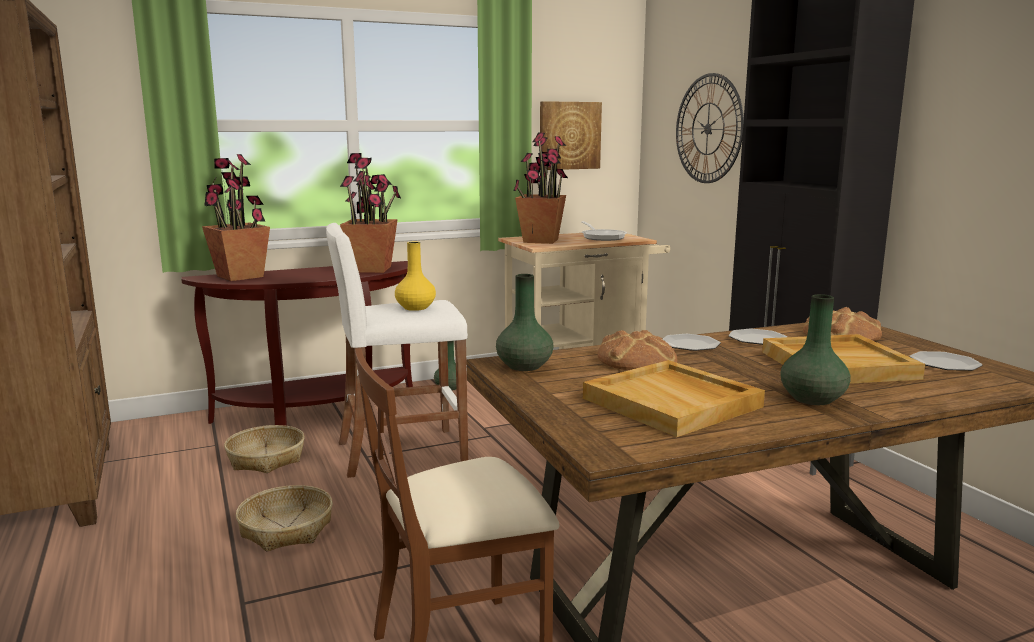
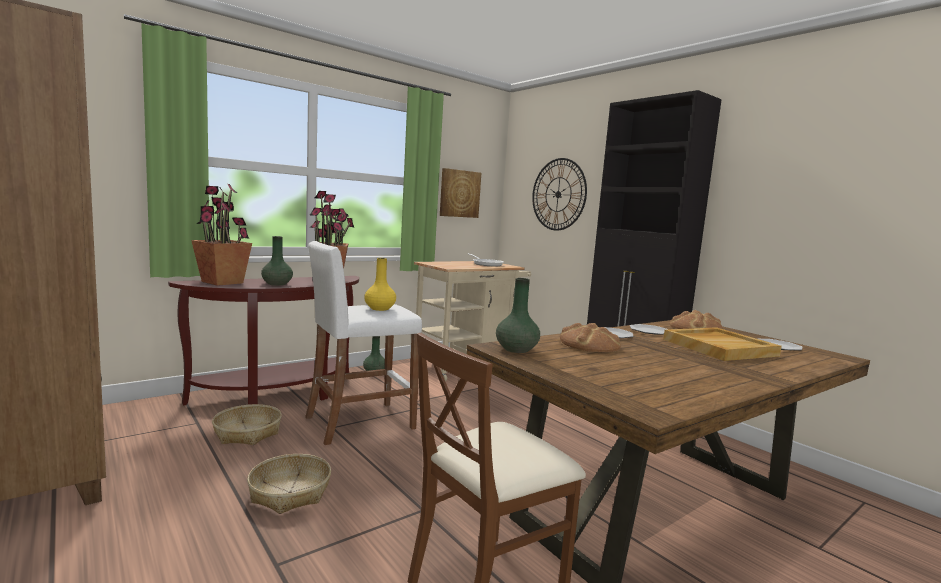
camera: 15 degrees left, 5 degrees down
potted plant [513,132,568,244] -> none
beige tray [583,360,765,437] -> none
green vase [780,294,850,405] -> green vase moved to [261,236,293,286]

